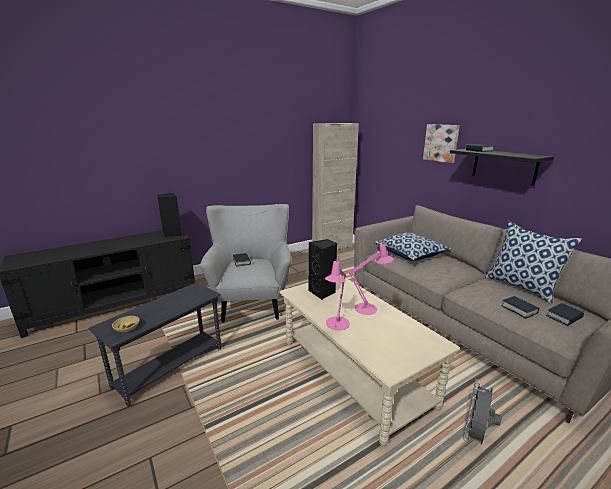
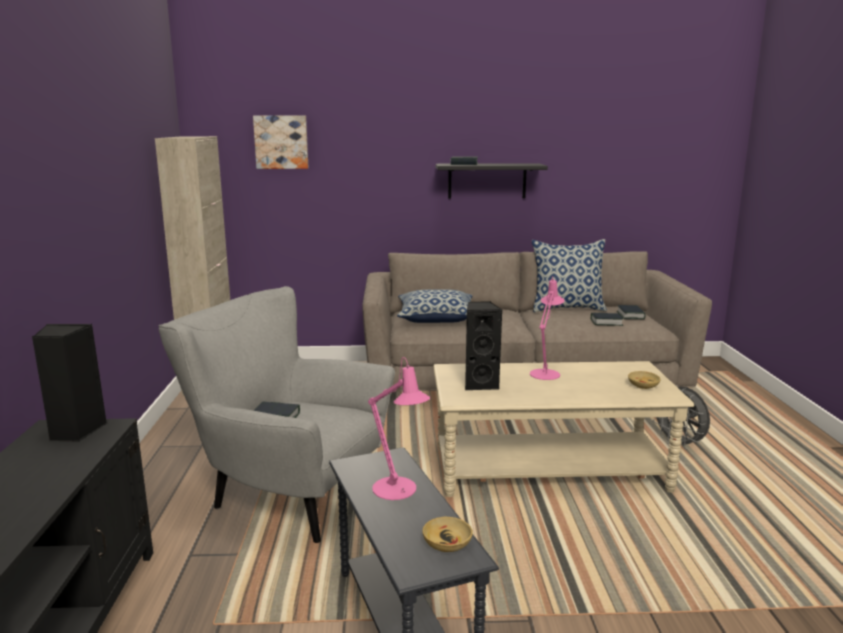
camera: 60 degrees left, 5 degrees down
pink table lamp [325,256,350,330] -> pink table lamp moved to [368,357,430,500]
picture [423,124,460,163] -> picture moved to [253,115,308,169]
none -> beige bowl [628,371,661,389]

